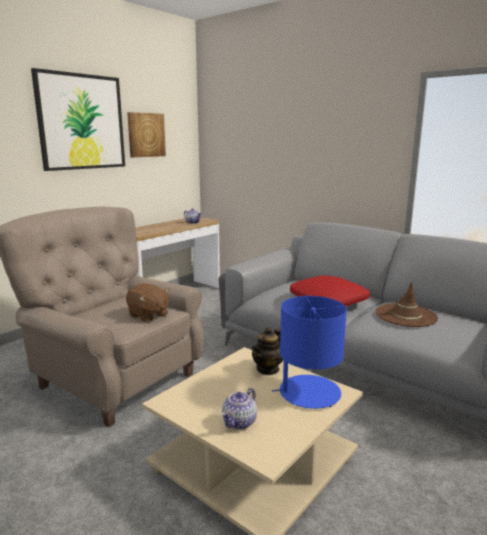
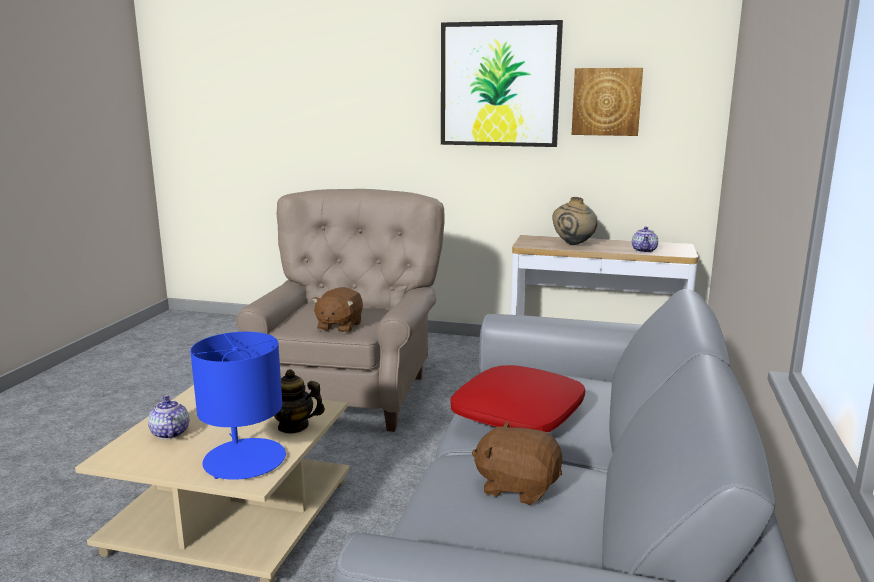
camera: 65 degrees right, 0 degrees up
teapot [222,388,257,429] -> teapot turned 60 degrees clockwise [148,395,189,439]
brown hat [375,282,438,327] -> brown plush toy [472,421,562,505]
none -> beige vase [552,197,598,245]

